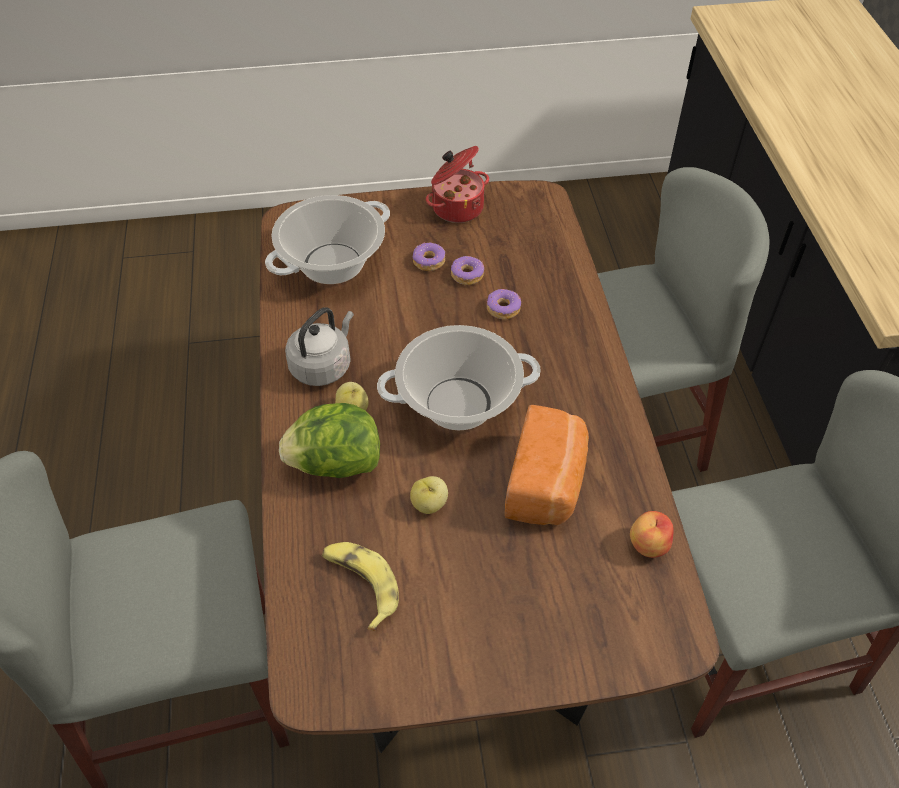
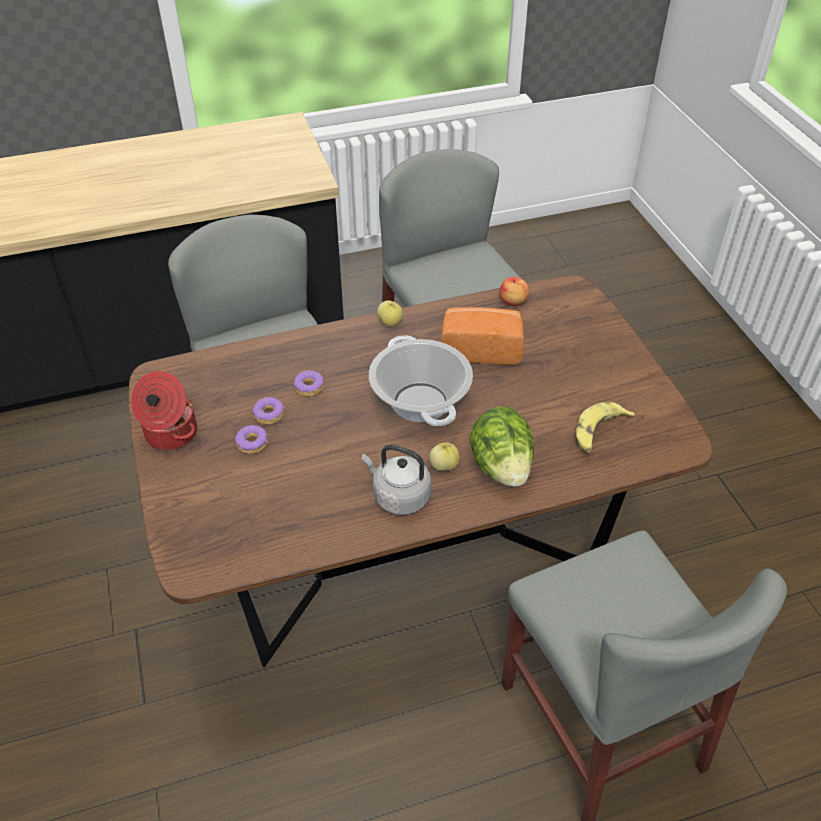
camera: 100 degrees left, 5 degrees down
cooking pot [265,195,390,284] -> none
apple [410,476,448,514] -> apple moved to [377,301,403,327]

